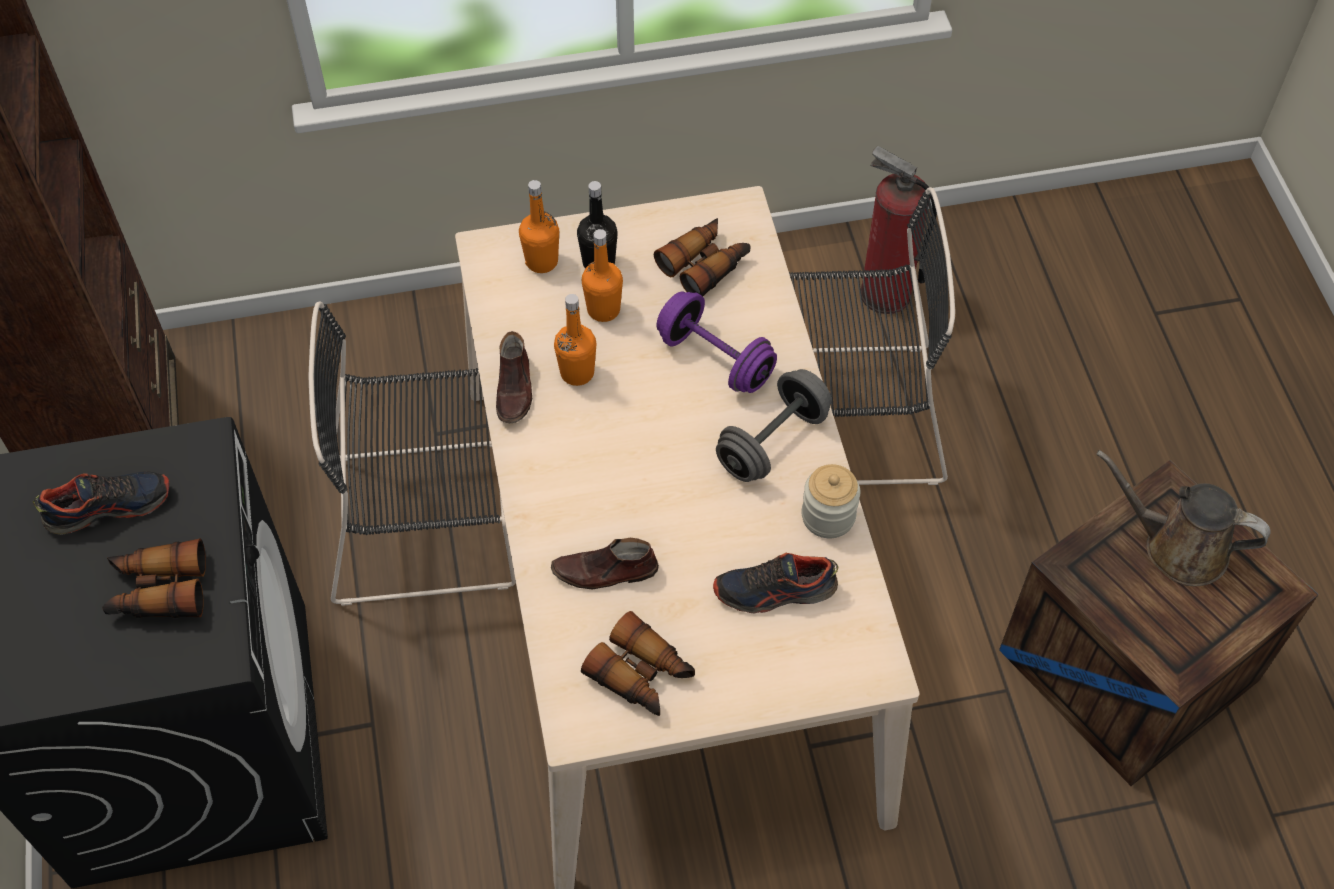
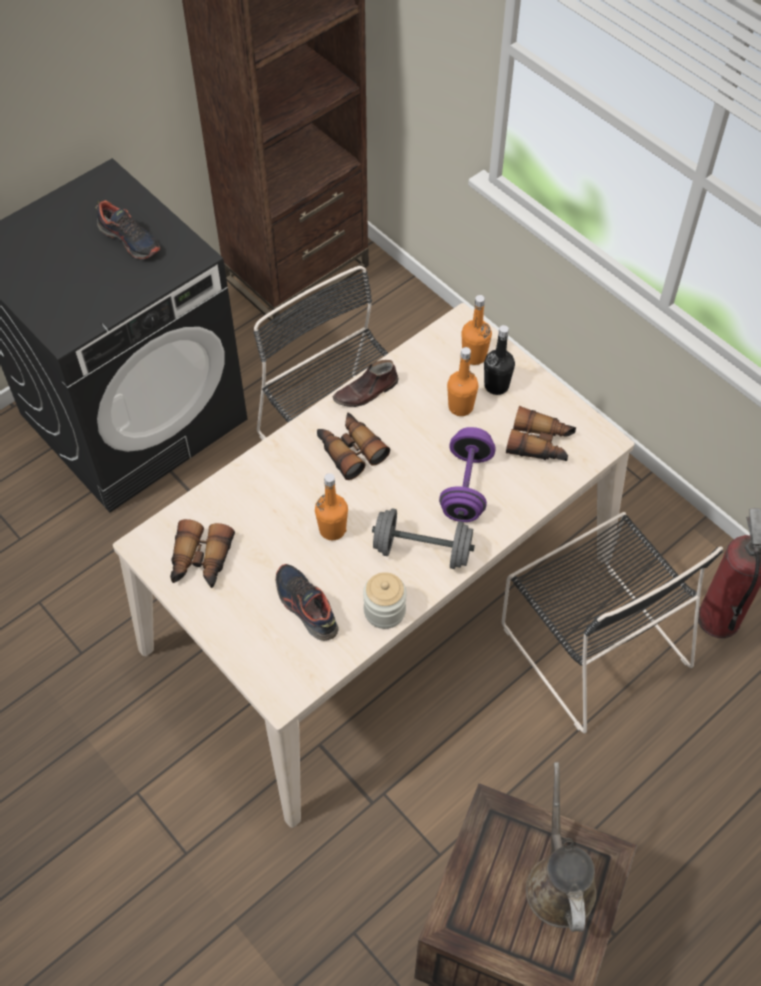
camera: 60 degrees right, 0 degrees up
binoculars [102,539,206,618] -> binoculars moved to [317,412,390,480]
brown shoe [551,538,659,589] -> none
orange bottle [554,294,596,386] -> orange bottle moved to [315,473,348,540]

